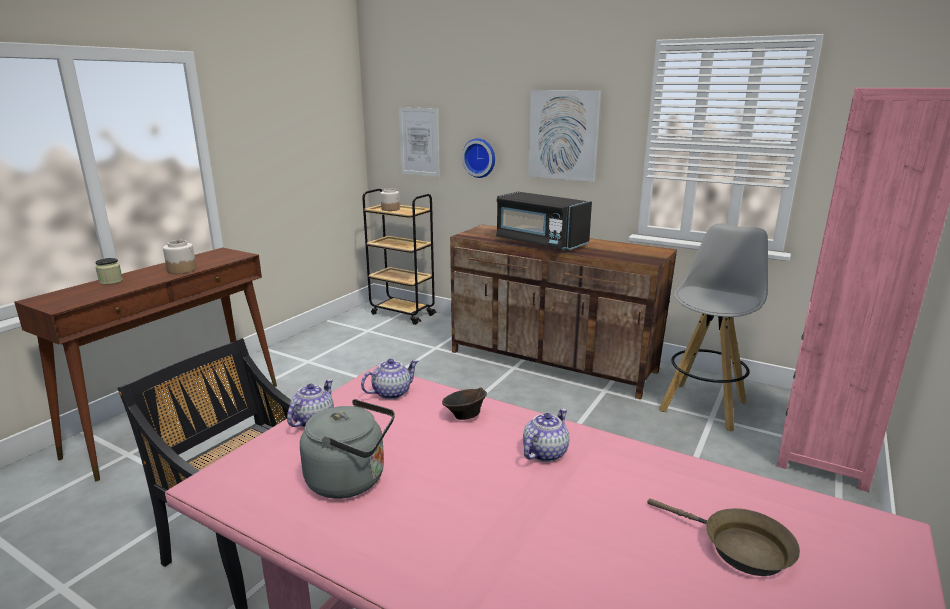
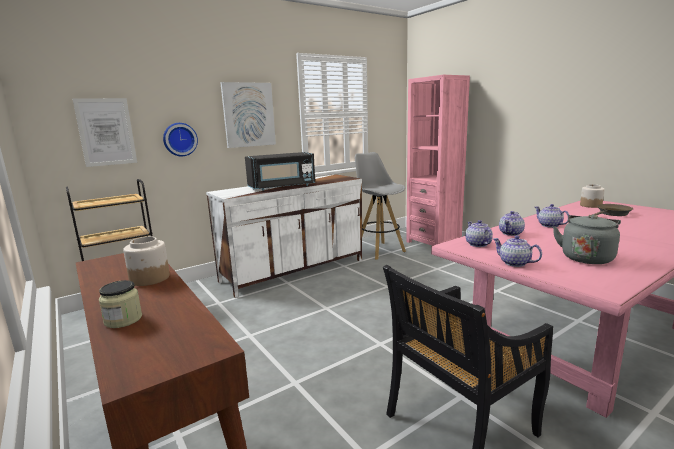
camera: 65 degrees left, 5 degrees down
jar [381,188,400,211] -> jar moved to [580,184,605,208]
brown bowl [442,388,487,420] -> teapot [499,211,525,236]
brown cabinet [450,224,677,399] -> white cabinet [206,174,362,298]

